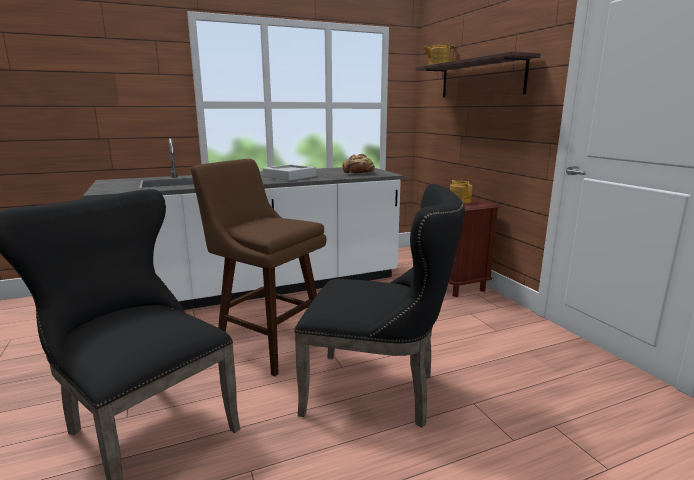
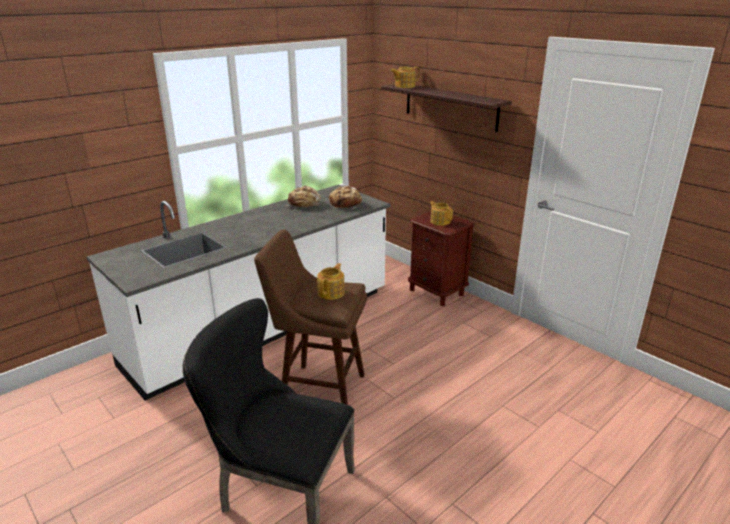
camera: 20 degrees left, 10 degrees up
grey tray [263,164,316,181] -> none
black chair [294,184,465,428] -> none
none -> bread [286,186,321,208]
none -> teapot [317,263,345,300]

